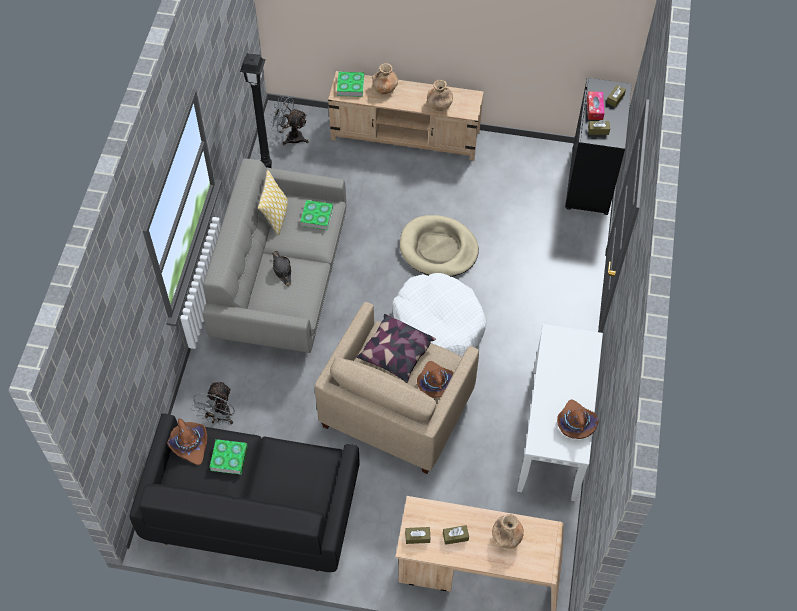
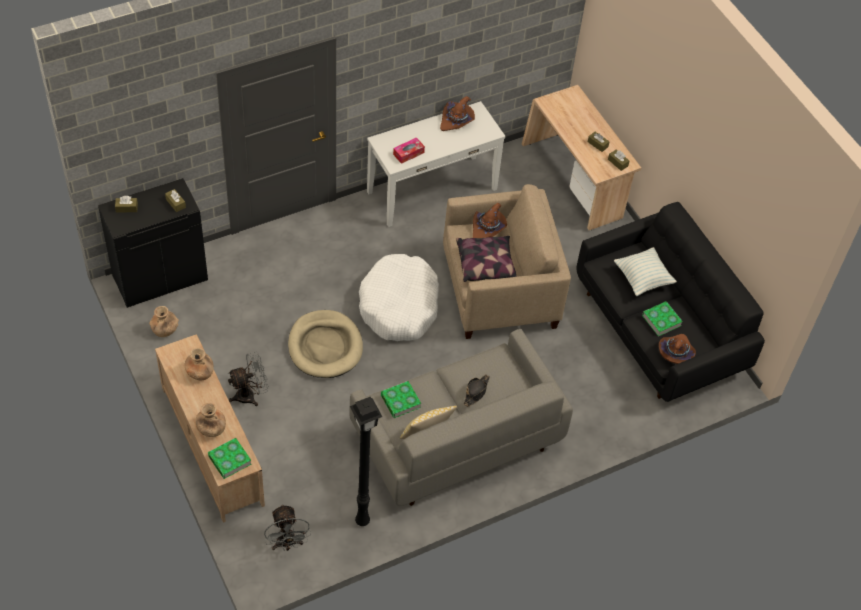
camera: 130 degrees left, 5 degrees down
grey fan [191,381,235,424] -> grey fan moved to [228,352,269,406]
brown vase [492,514,524,549] -> brown vase moved to [149,306,179,337]
tissue box [587,91,605,120] -> tissue box moved to [393,137,425,164]
none -> pillow [614,247,677,296]

